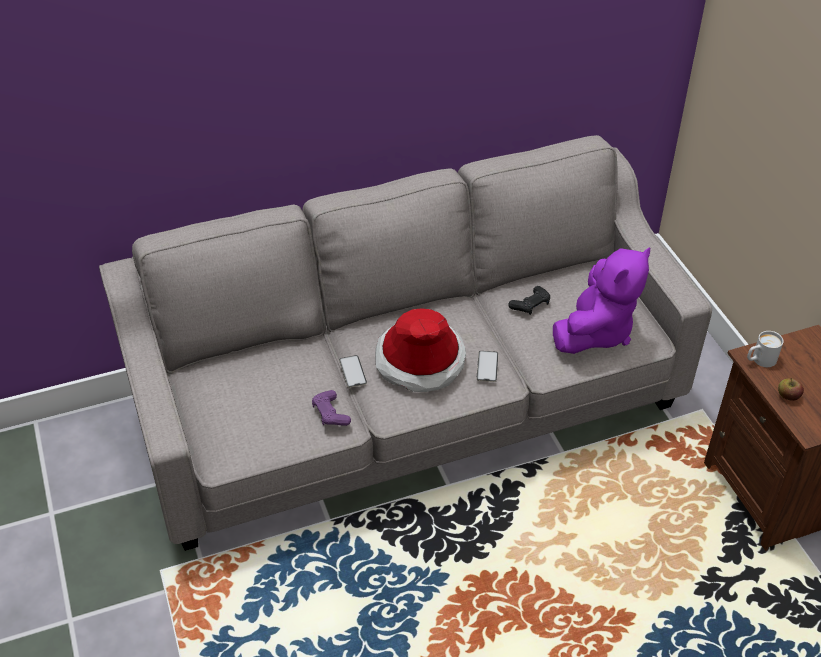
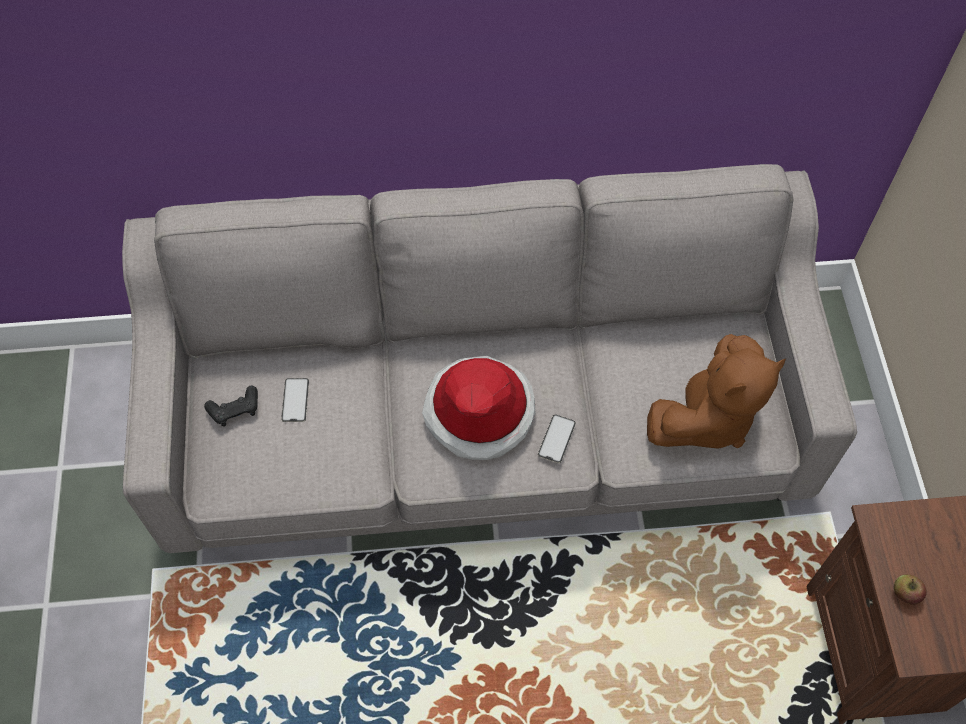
camera: 15 degrees right, 15 degrees up
purple game controller [312,390,351,426] -> none
phone [339,355,367,388] -> phone moved to [281,378,309,422]
black game controller [508,286,550,315] -> black game controller moved to [204,386,258,426]
purple plush toy [553,248,650,354] -> brown plush toy [647,334,786,449]
white mug [747,331,784,367] -> none

